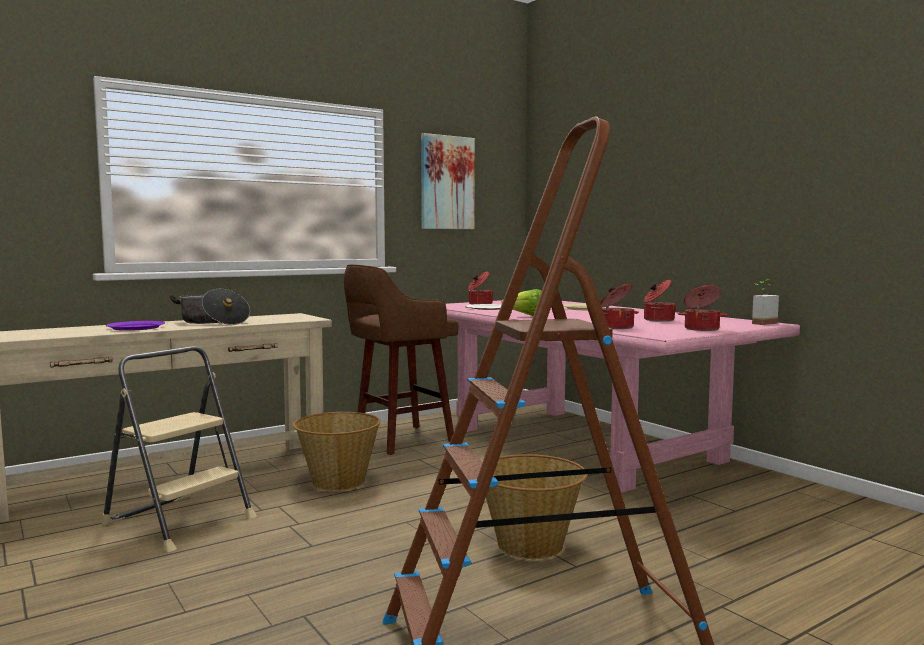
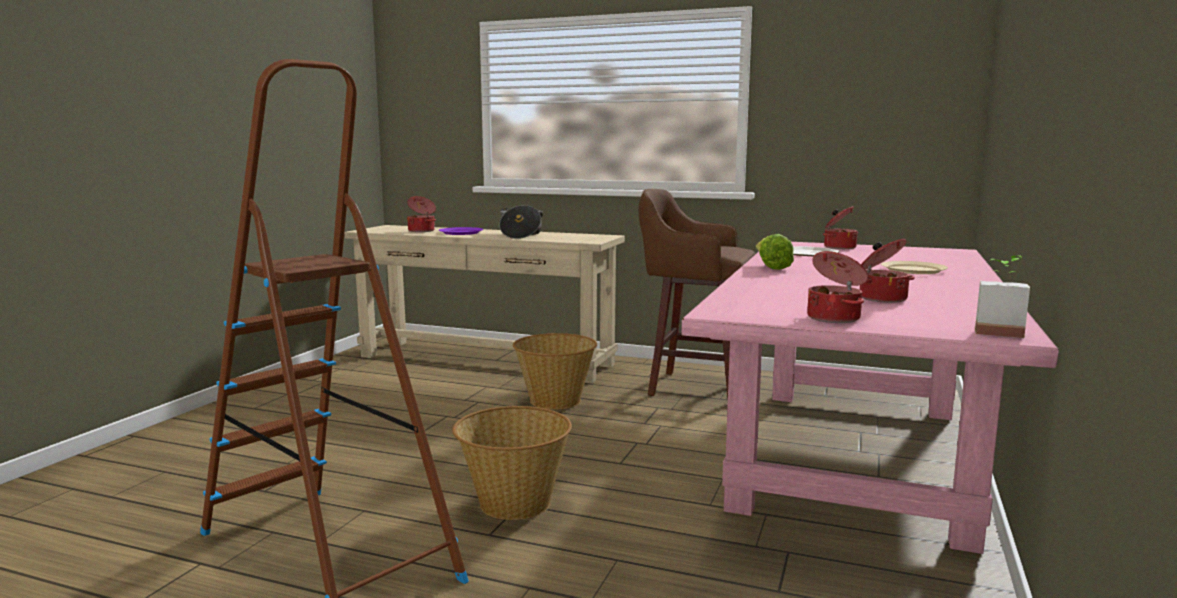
camera: 55 degrees right, 5 degrees up
beige step ladder [102,346,257,552] -> none
picture [421,133,475,229] -> none
cooking pot [600,284,639,329] -> cooking pot moved to [407,196,436,232]

